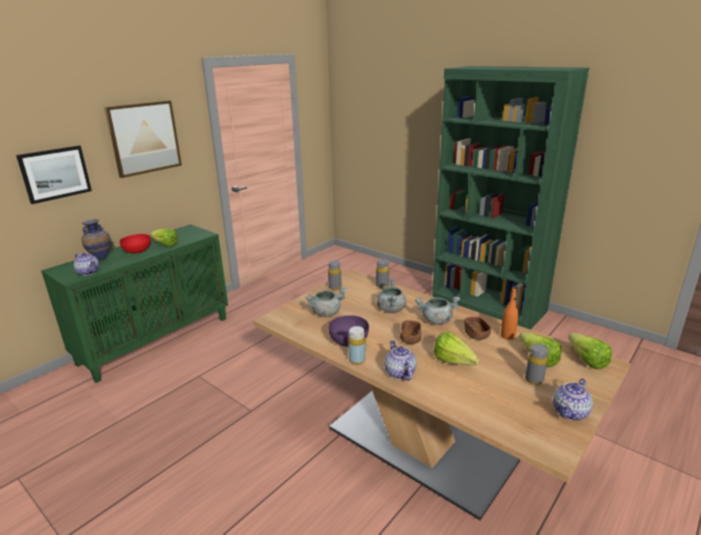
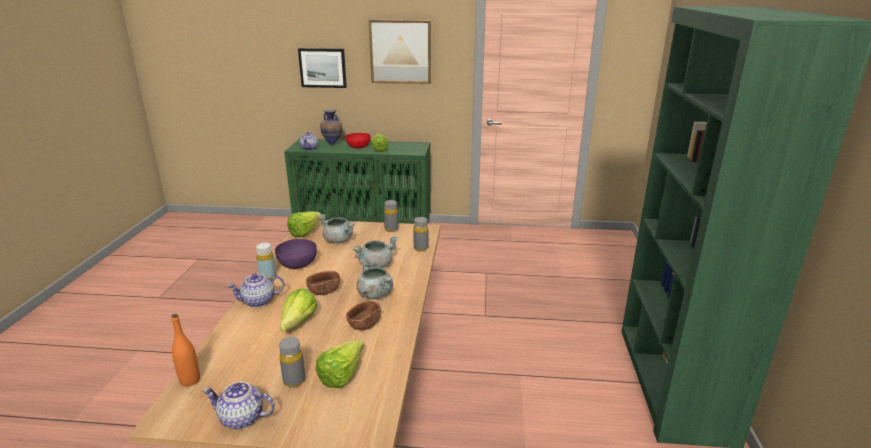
camera: 55 degrees right, 0 degrees up
teapot [384,340,417,381] -> teapot turned 150 degrees counterclockwise [227,273,285,307]
orange bottle [501,286,519,340] -> orange bottle moved to [171,314,200,387]
lettuce [568,333,612,369] -> lettuce moved to [287,212,321,238]

